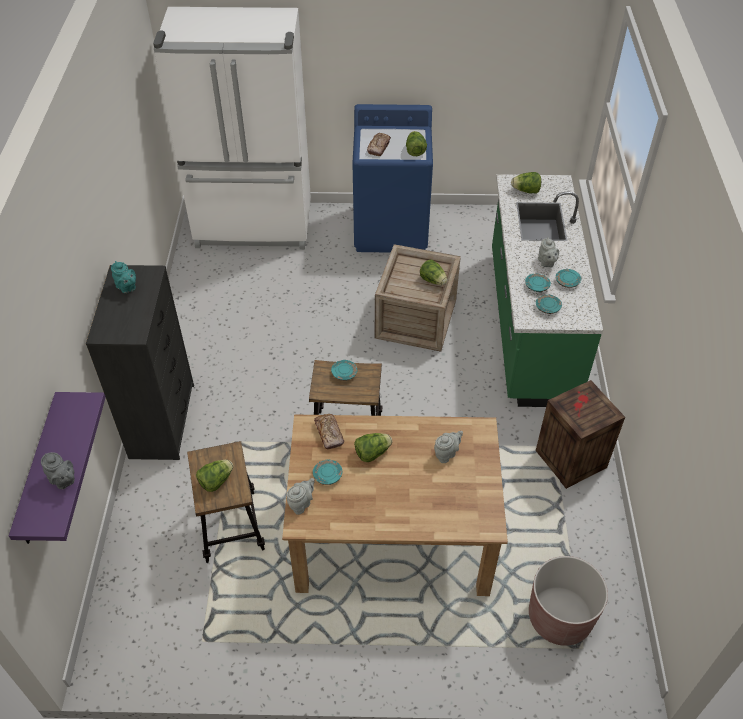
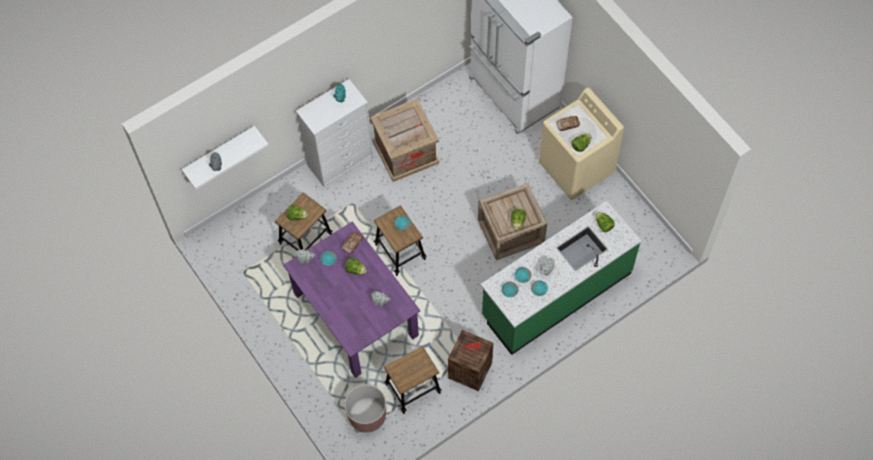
camera: 55 degrees right, 15 degrees up
purple shelf [9,392,106,544] -> white shelf [182,126,269,190]
black dresser [86,265,194,460] -> white dresser [296,79,373,188]
brown dining table [282,415,508,596] -> purple dining table [283,221,421,378]
blue washing machine [352,104,433,253] -> beige washing machine [539,87,624,200]
none -> crate [370,98,439,182]
none -> stool [384,346,442,414]

